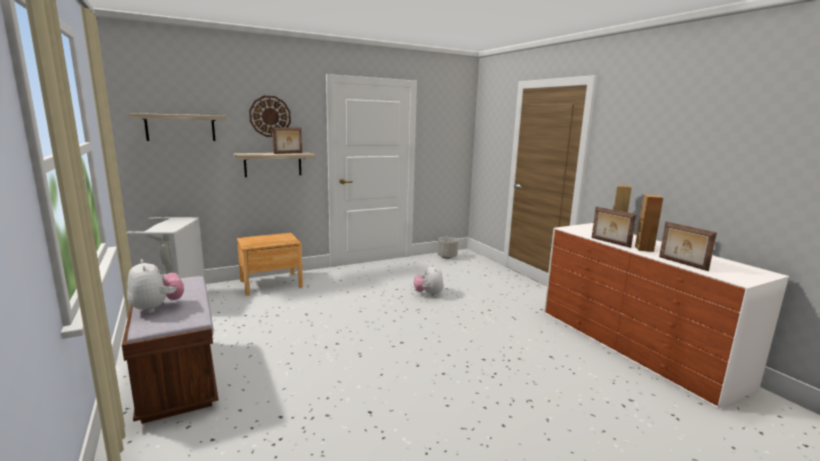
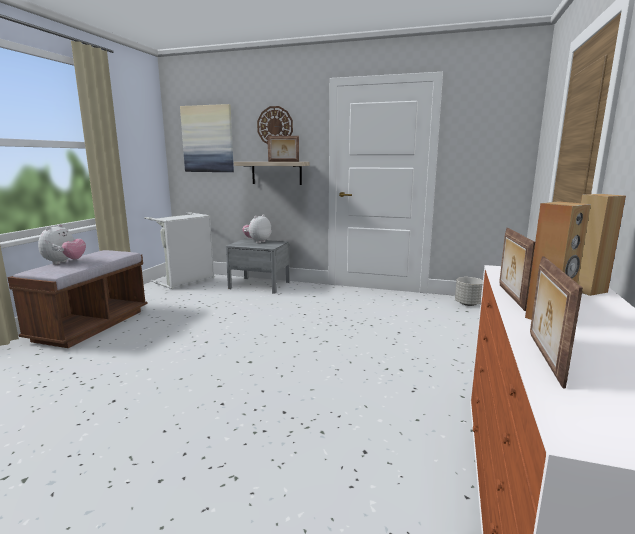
camera: 45 degrees right, 0 degrees up
shelf [129,113,226,141] -> picture [180,104,234,172]
brown nightstand [237,233,303,296] -> grey nightstand [226,239,290,293]
plush toy [414,264,443,296] -> plush toy moved to [242,214,272,243]

